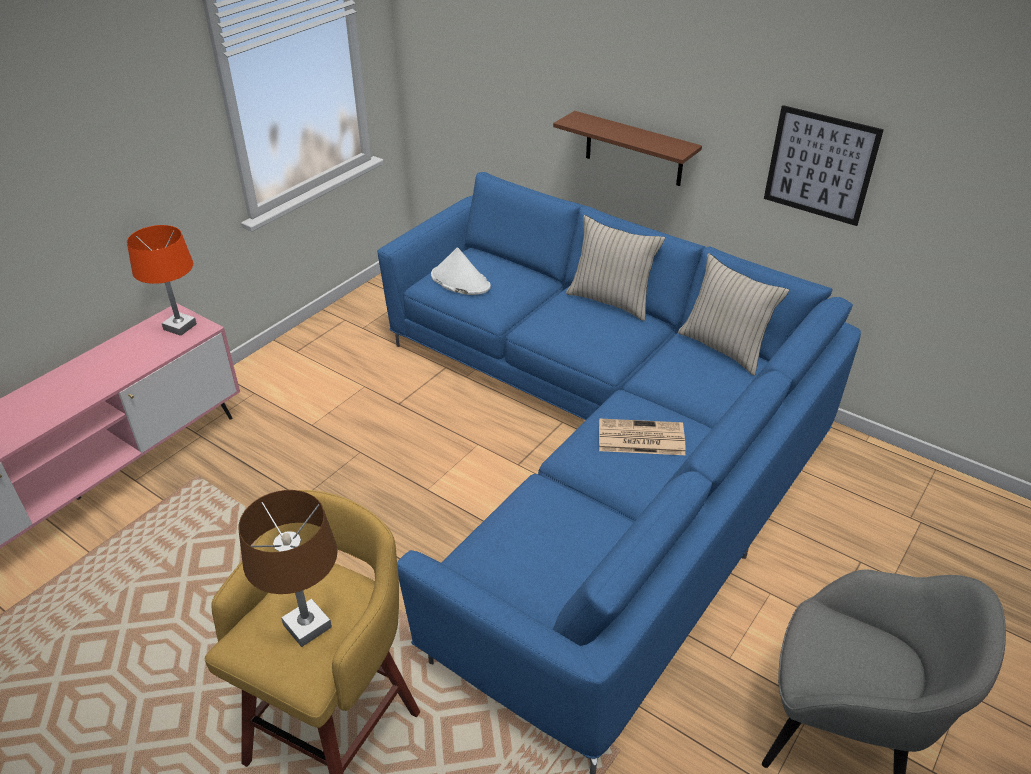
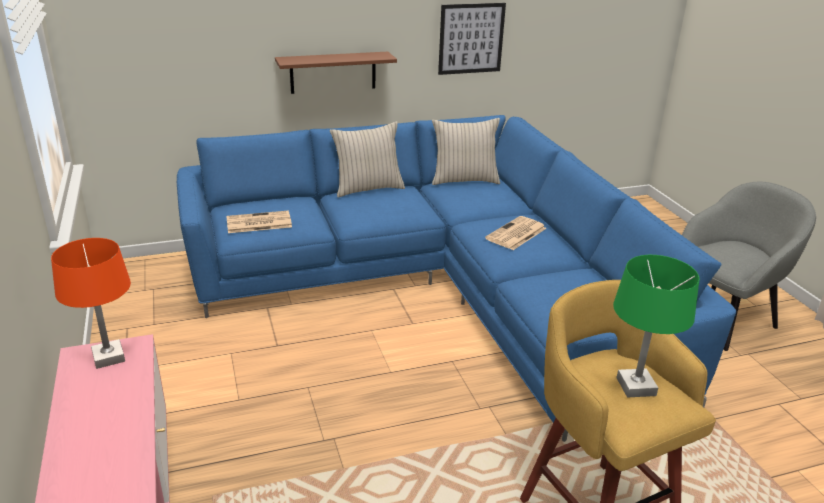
camera: 55 degrees left, 10 degrees down
brown table lamp [239,490,338,647] -> green table lamp [613,255,700,398]
white hat [431,247,491,295] -> newspaper [226,211,292,233]

